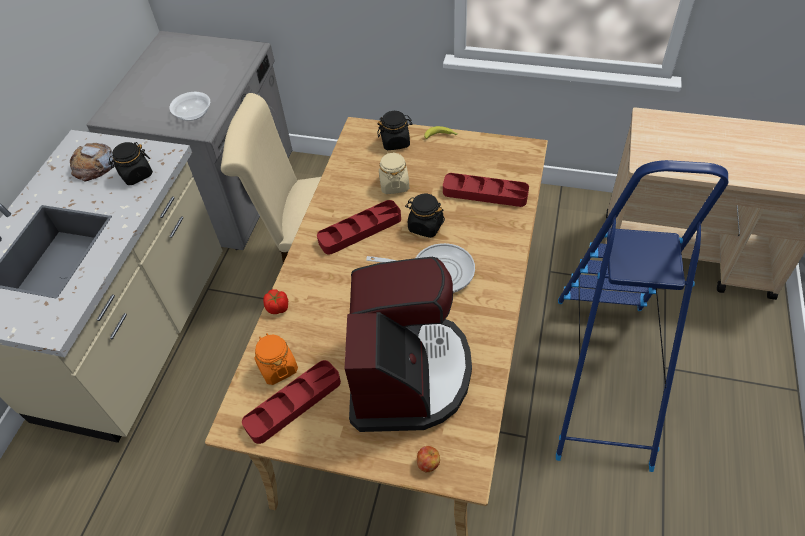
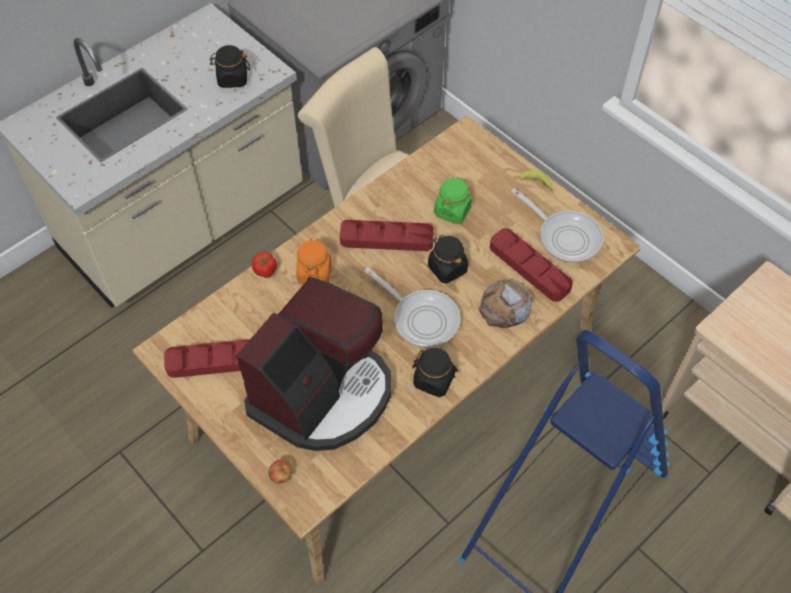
camera: 30 degrees right, 5 degrees up
bread [70,143,115,182] -> bread moved to [479,280,532,328]
bowl [170,92,210,121] -> none
orange jar [254,333,298,385] -> orange jar moved to [296,238,331,284]
black jar [377,111,413,150] -> black jar moved to [412,348,458,397]
beige jar [379,153,409,194] -> green jar [434,177,472,224]
none -> frying pan [511,188,603,263]

